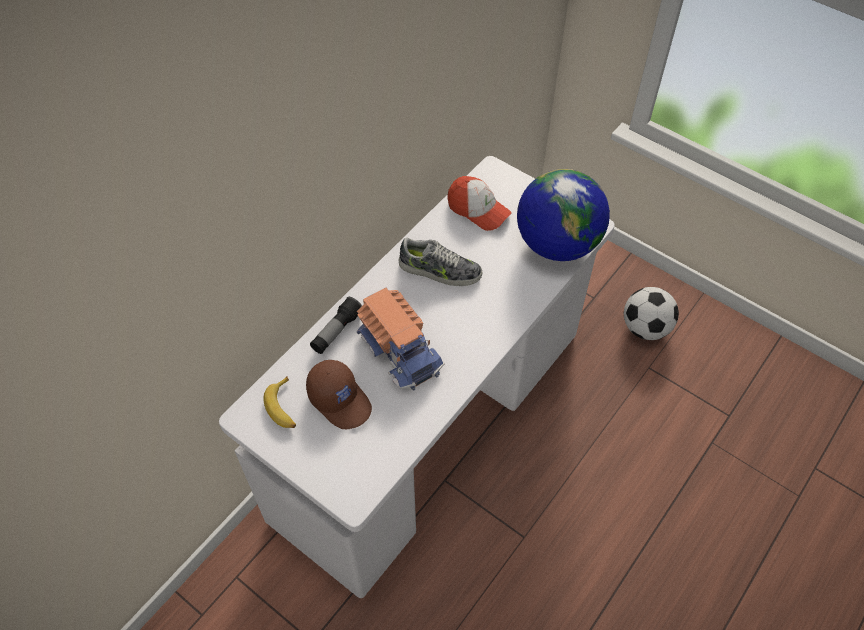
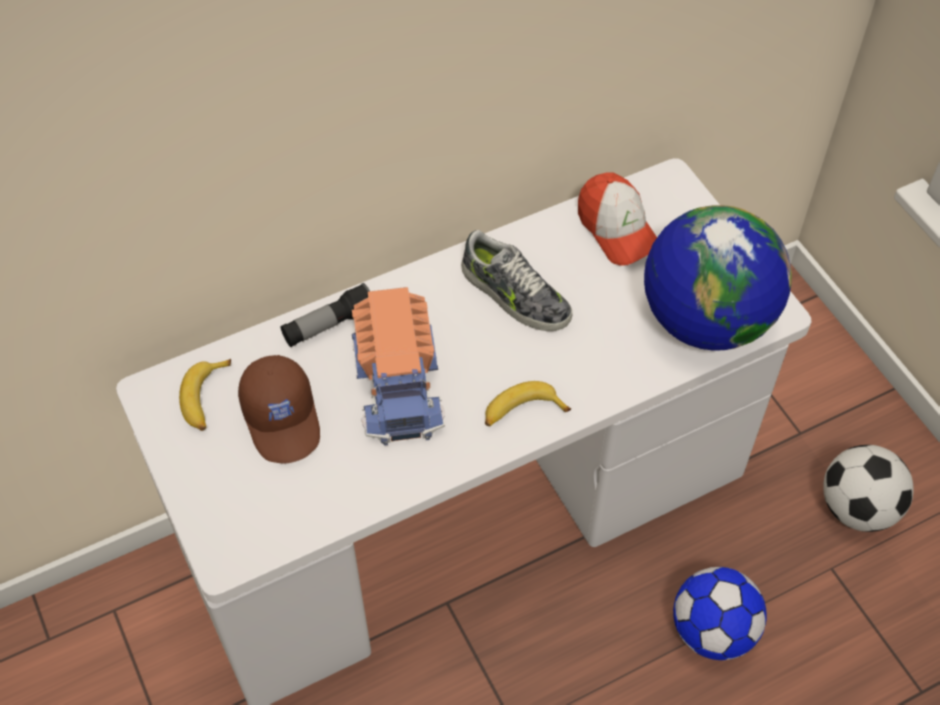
camera: 25 degrees right, 0 degrees up
none -> banana [485,381,571,426]
none -> football [673,567,767,660]

